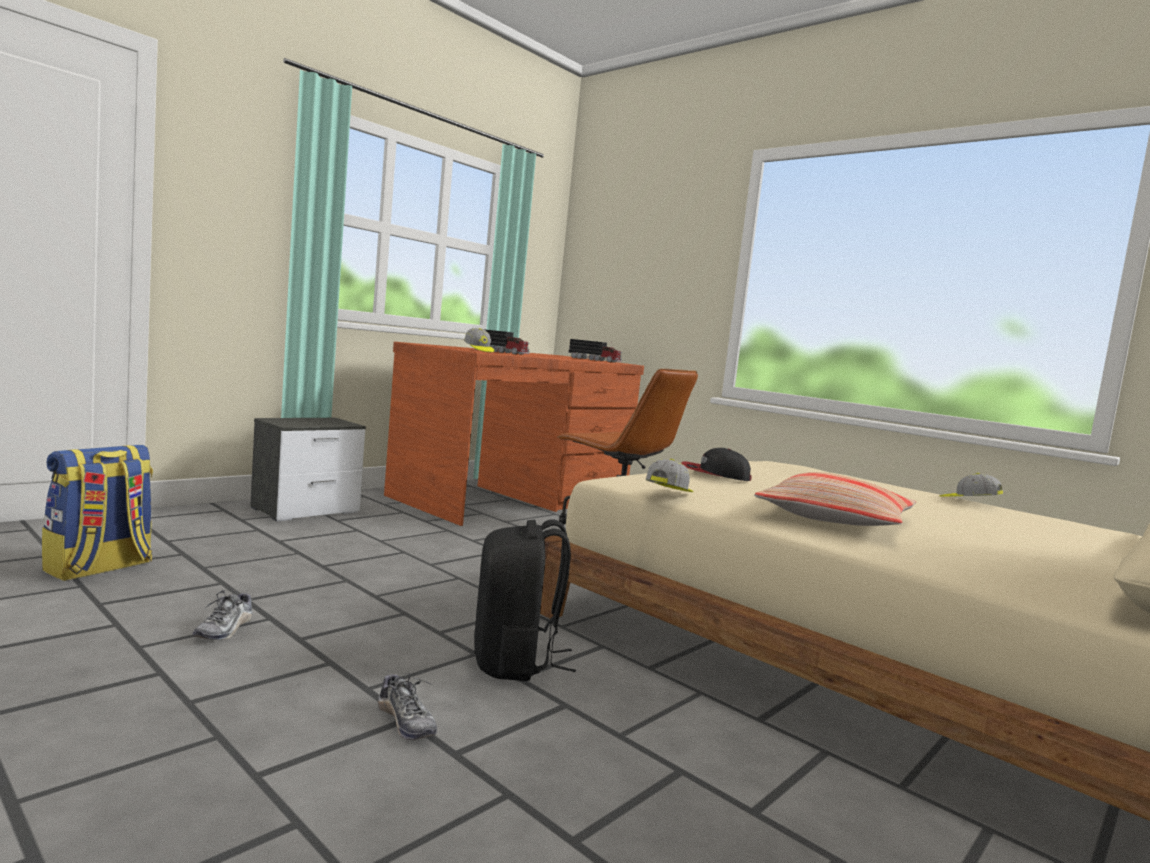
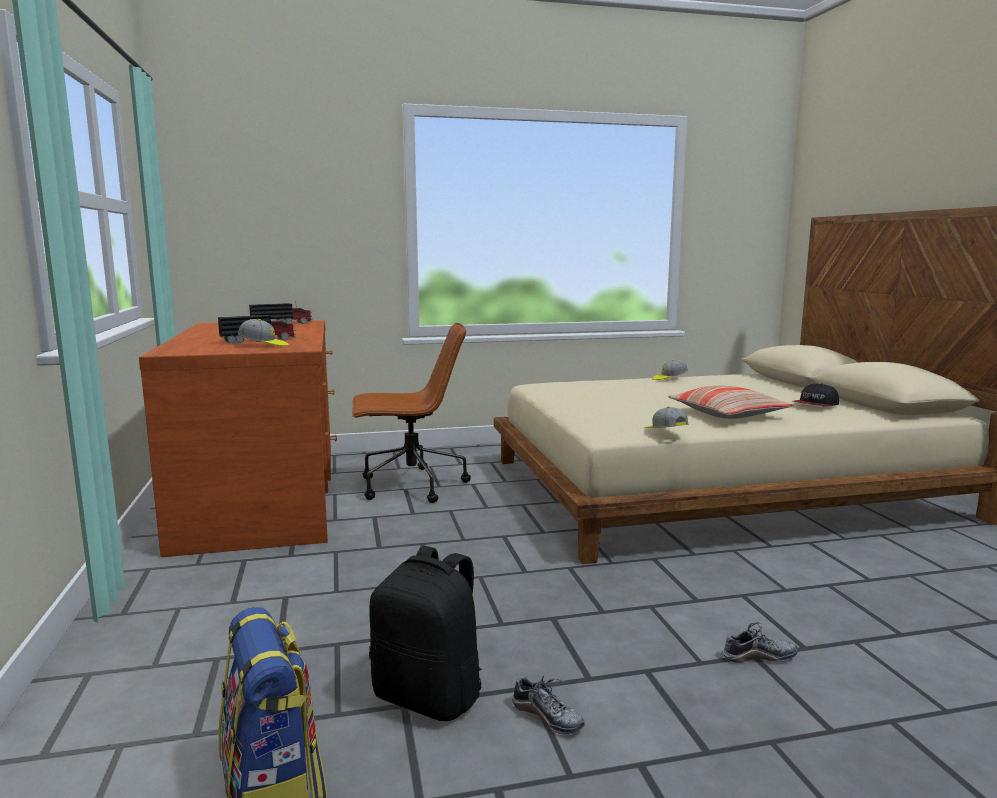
camera: 55 degrees left, 5 degrees up
nightstand [250,418,366,522] -> none
black backpack [474,519,576,681] -> black backpack moved to [369,546,482,721]
cap [682,448,751,481] -> cap moved to [793,383,839,407]

